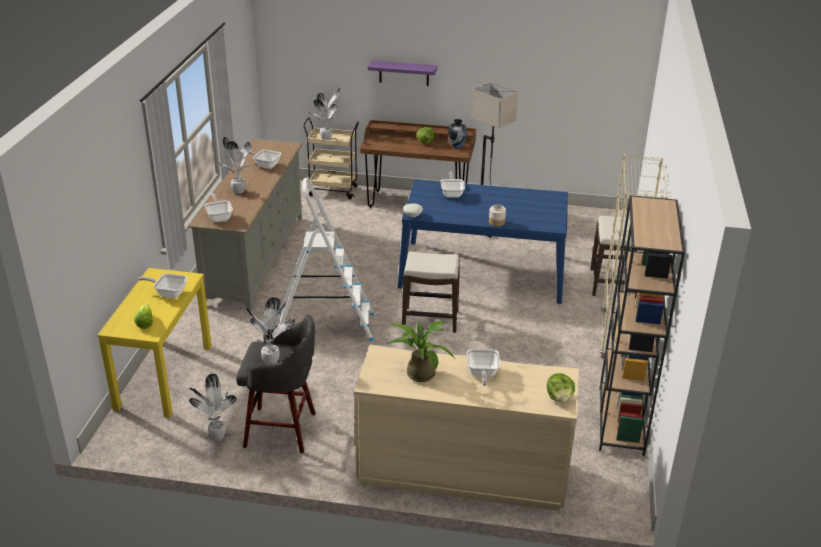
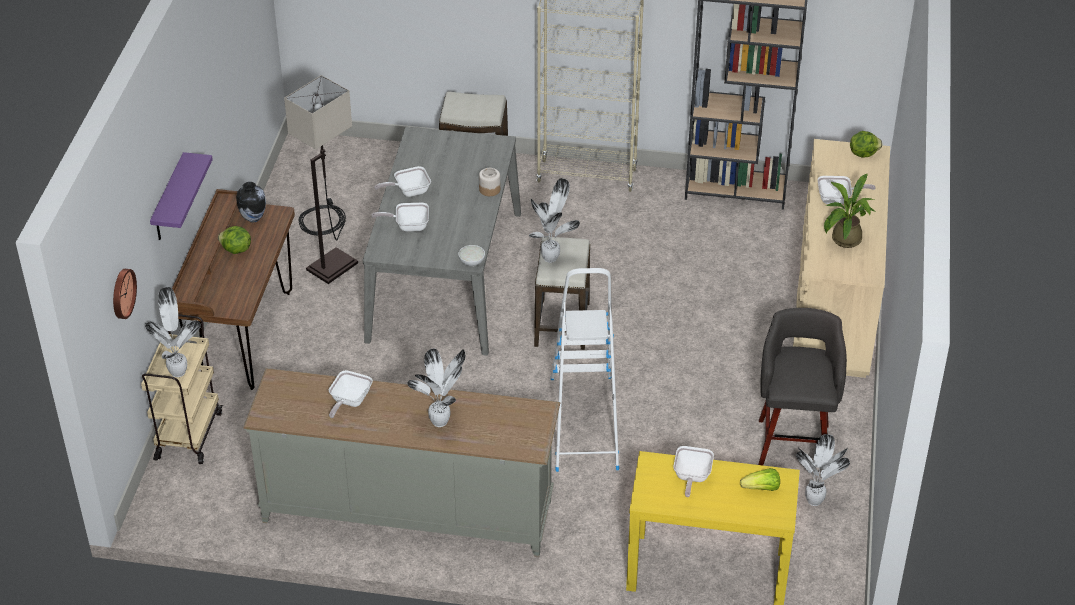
camera: 90 degrees left, 10 degrees up
frying pan [204,193,233,222] -> frying pan moved to [374,166,431,197]
potted plant [245,297,295,364] -> potted plant moved to [529,178,580,263]
blue dining table [398,180,568,304] -> grey dining table [363,127,521,356]
none -> wall clock [113,269,137,319]

